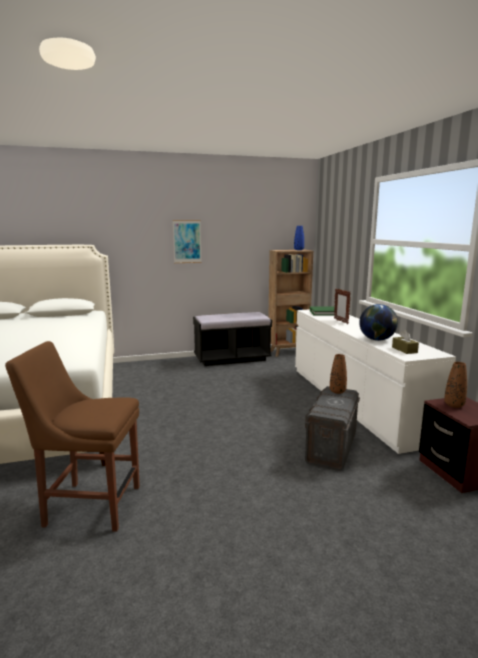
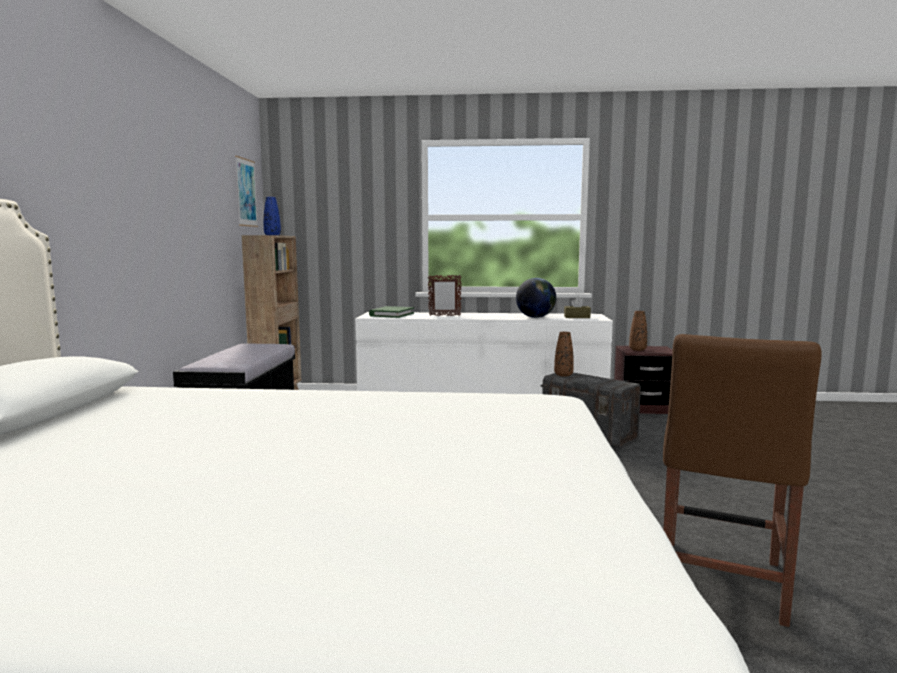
camera: 70 degrees left, 5 degrees down
picture [173,220,202,263] -> picture moved to [235,156,258,227]

